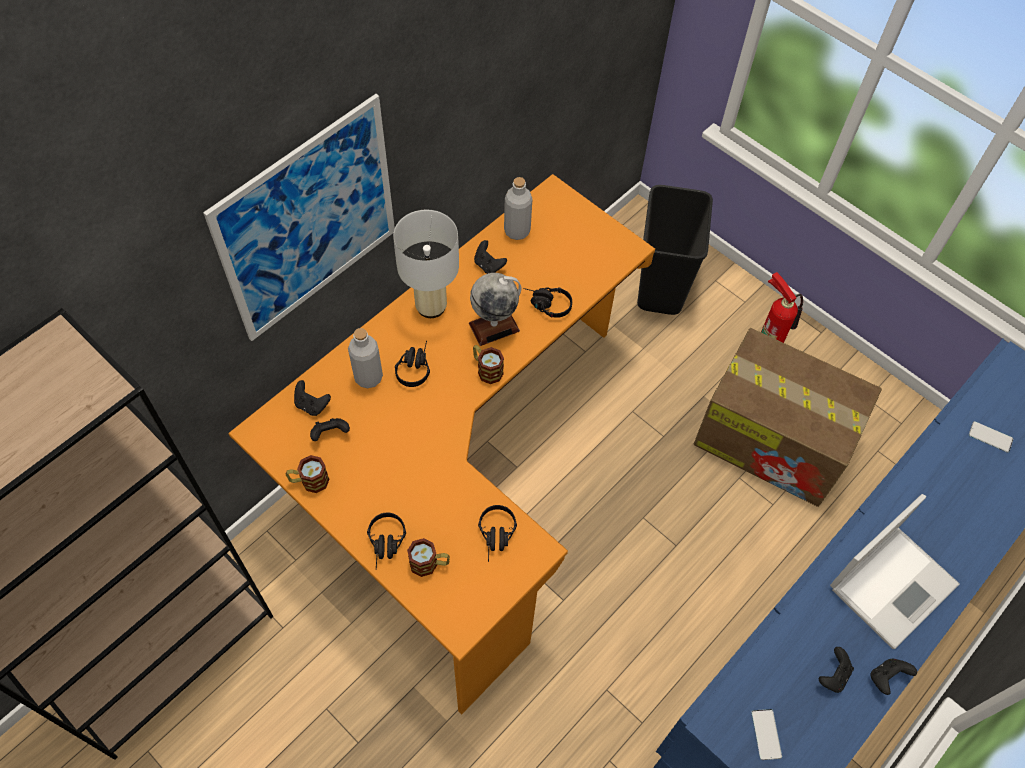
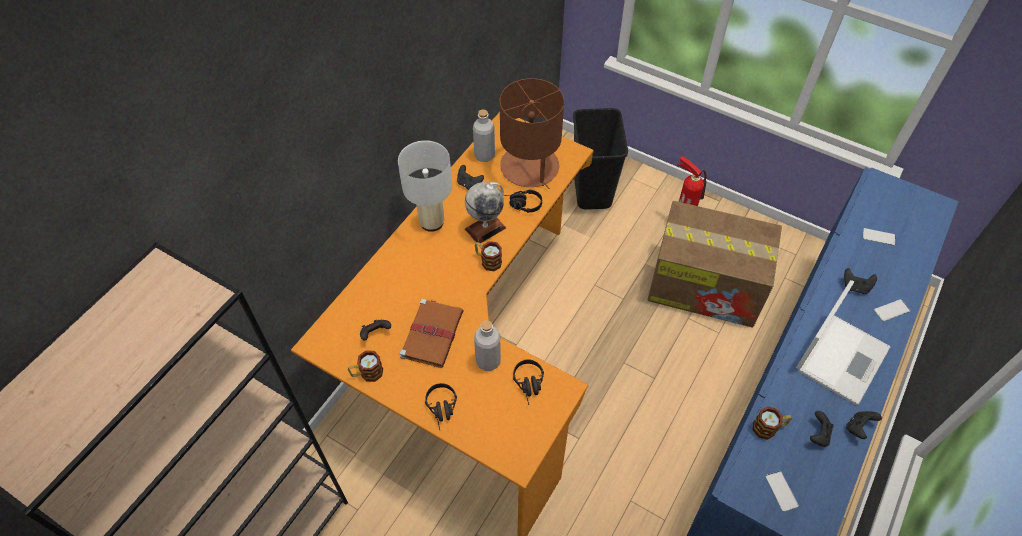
camera: 10 degrees left, 5 degrees down
picture [203,94,395,341] -> none
black game controller [294,380,331,416] -> black game controller moved to [844,268,877,294]
grey bottle [348,328,383,388] -> grey bottle moved to [474,320,501,371]
black headphones [395,341,430,387] -> none
mug [407,538,450,577] -> mug moved to [752,406,792,440]
none -> brown book [400,299,464,368]
none -> brown table lamp [500,78,564,189]
none -> phone [874,299,911,322]

